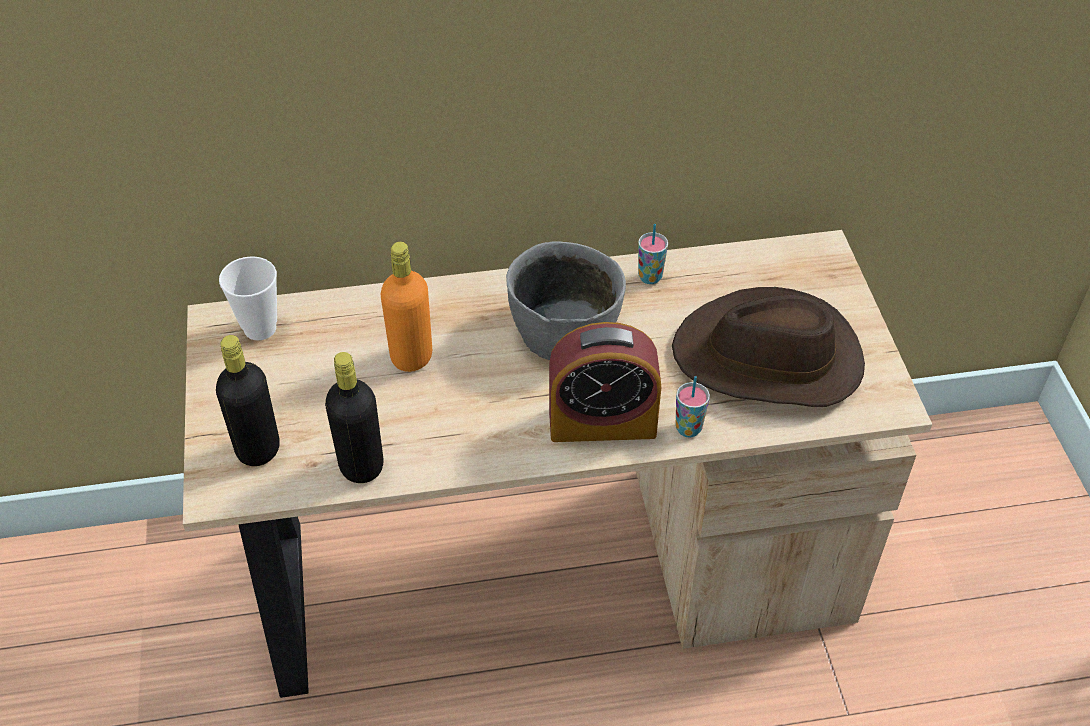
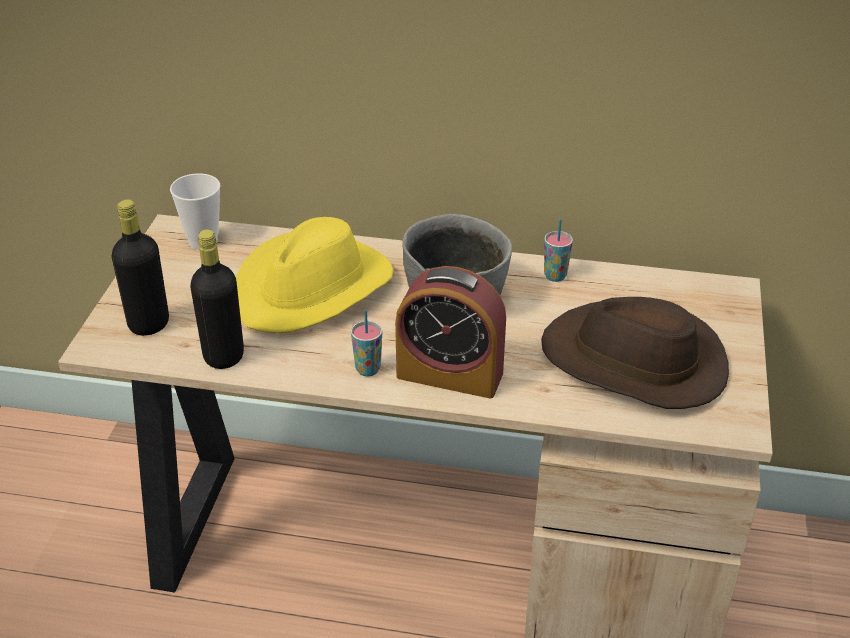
camera: 20 degrees right, 10 degrees down
orange bottle [381,242,432,372] -> yellow hat [236,217,394,333]
cup [675,376,710,438] -> cup moved to [351,310,382,377]

